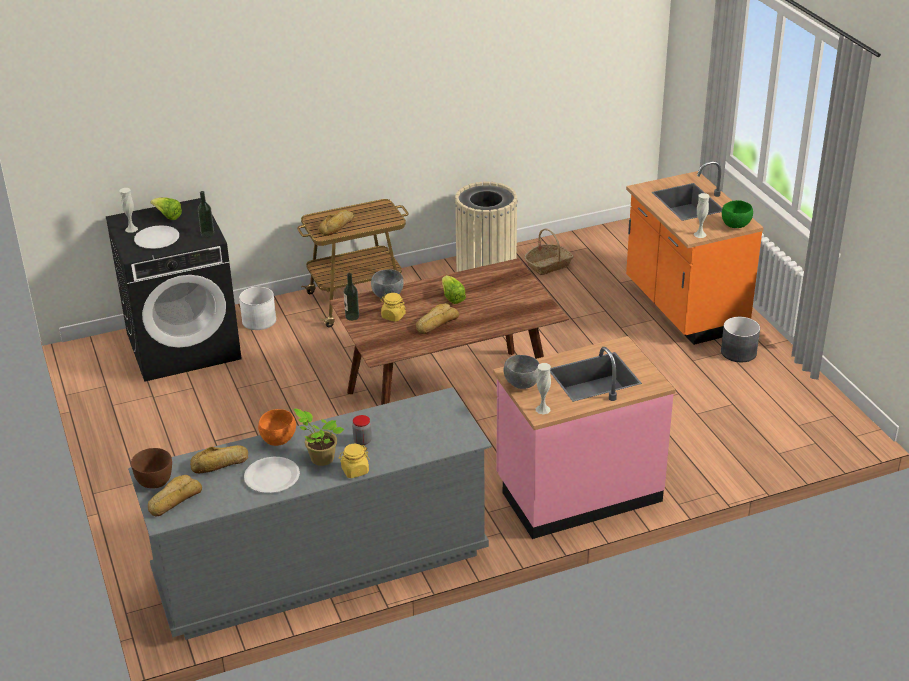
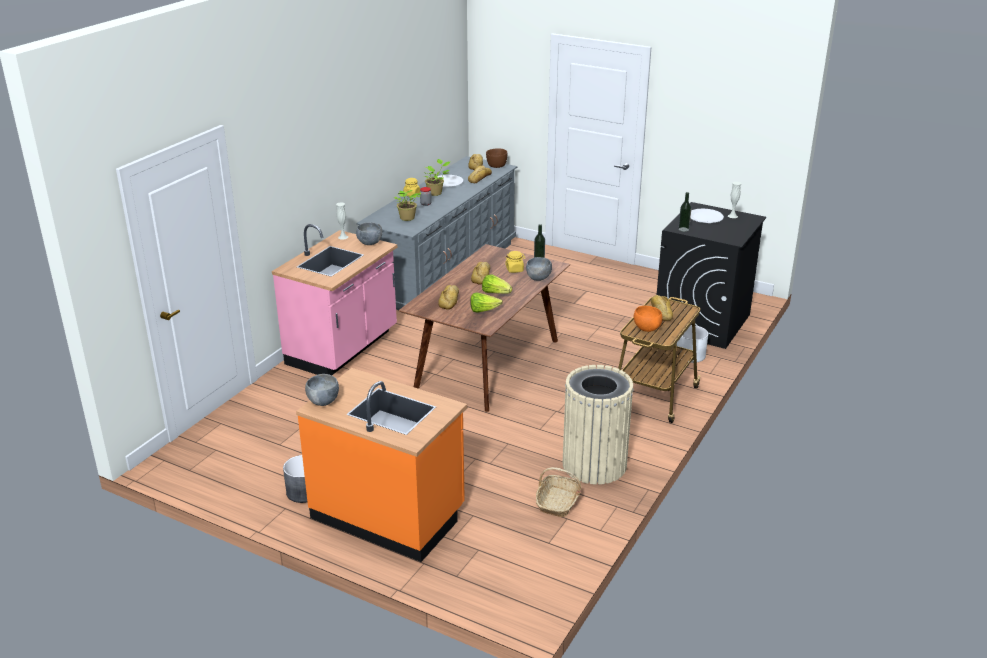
camera: 140 degrees right, 5 degrees down
lettuce [151,198,182,220] -> lettuce moved to [470,292,503,313]
orange bowl [258,409,296,446] -> orange bowl moved to [634,306,663,332]
white vase [694,193,710,238] -> none
green bowl [722,200,753,228] -> grey bowl [305,374,339,406]
none -> potted plant [394,190,421,221]
none -> bread [438,285,459,309]

